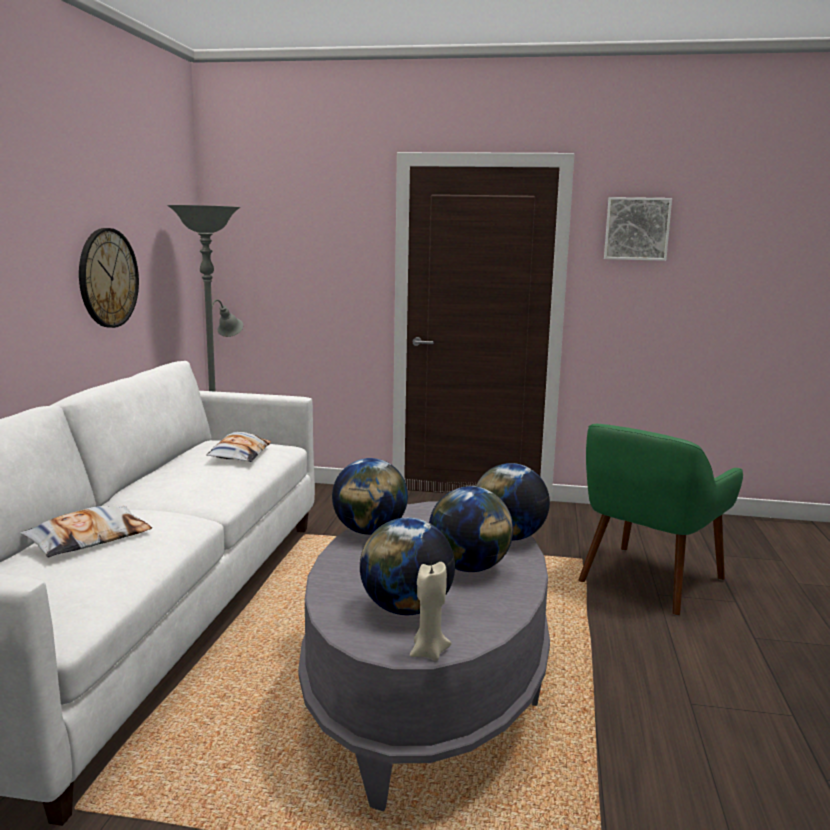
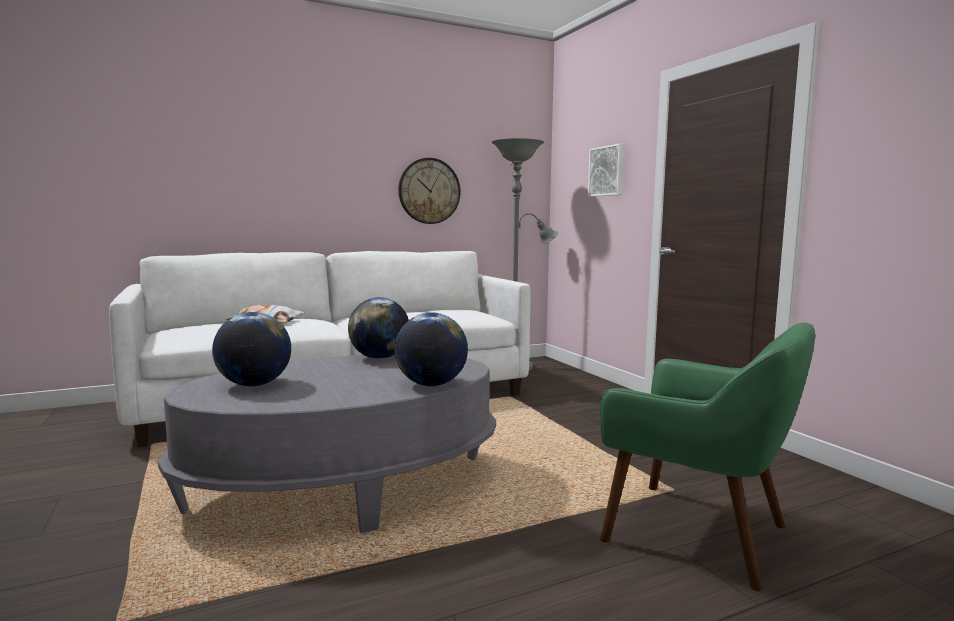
camera: 55 degrees right, 5 degrees down
pillow [206,432,271,462] -> none
beige candle [410,562,451,661] -> none
globe [429,486,513,572] -> none
green armchair [578,424,743,616] -> green armchair turned 150 degrees counterclockwise [600,323,815,592]
picture [604,197,672,261] -> picture moved to [588,144,625,197]

